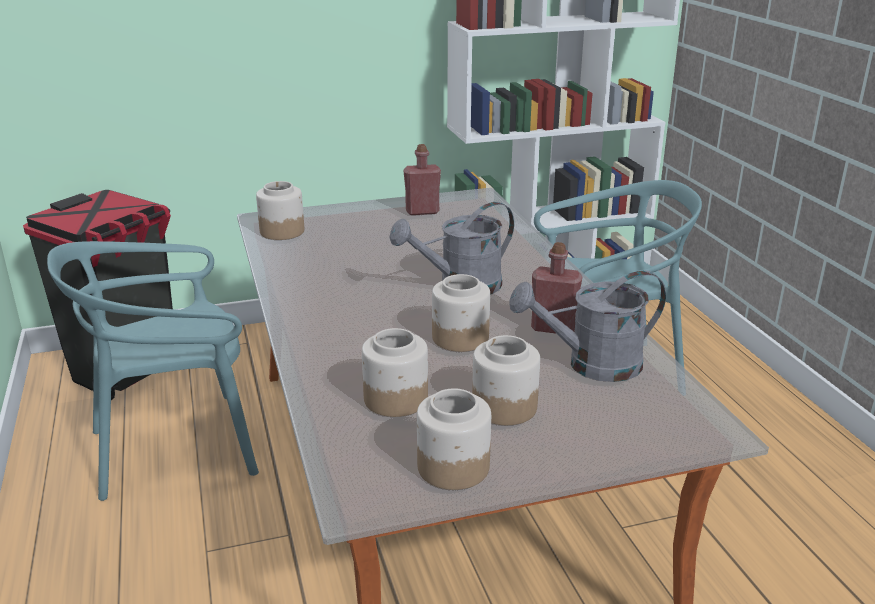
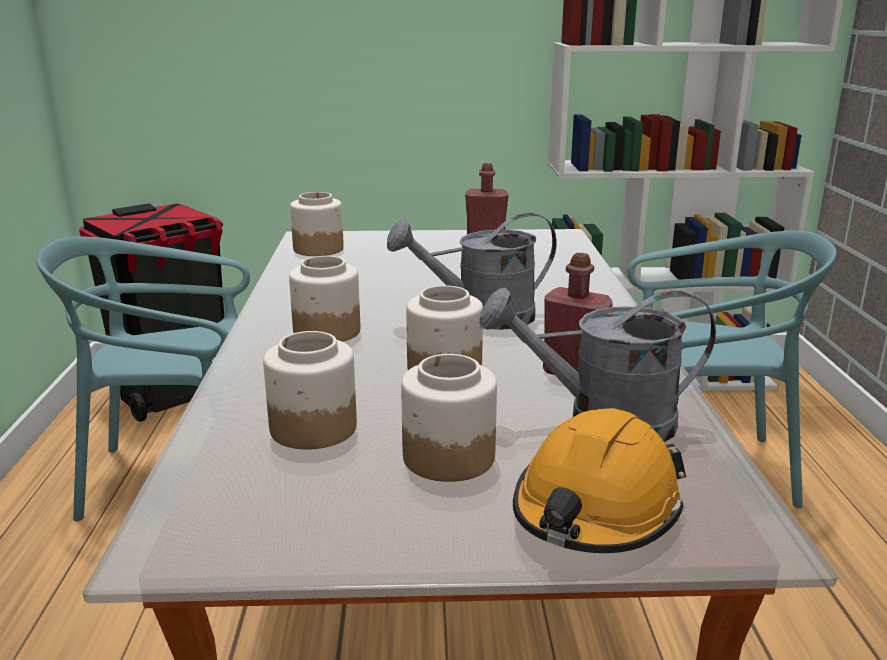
camera: 15 degrees right, 5 degrees down
jar [417,388,491,490] -> jar moved to [289,256,360,342]
none -> orange hard hat [513,408,686,553]

